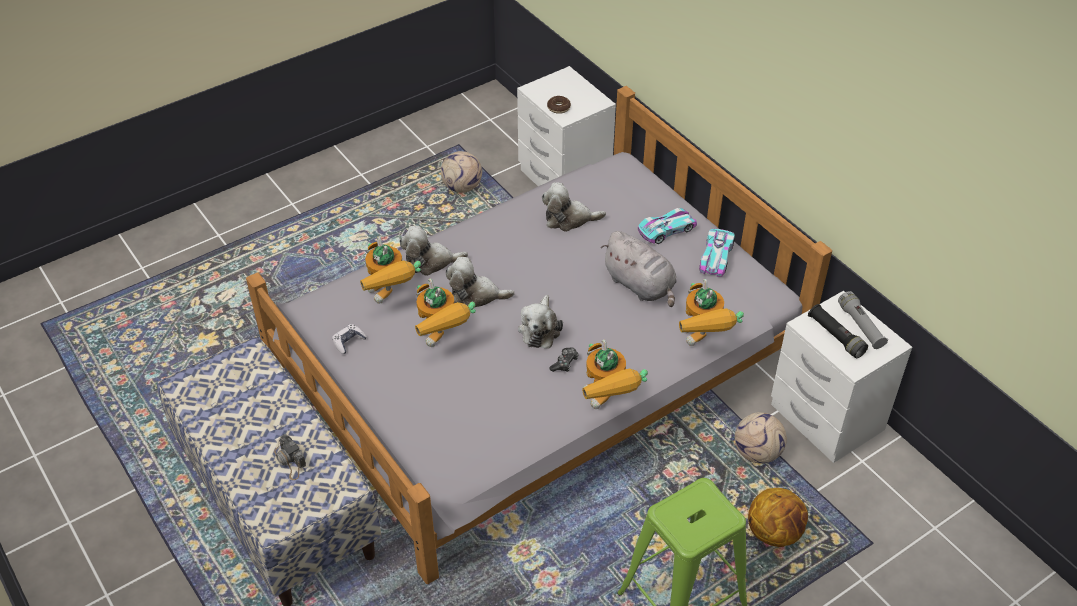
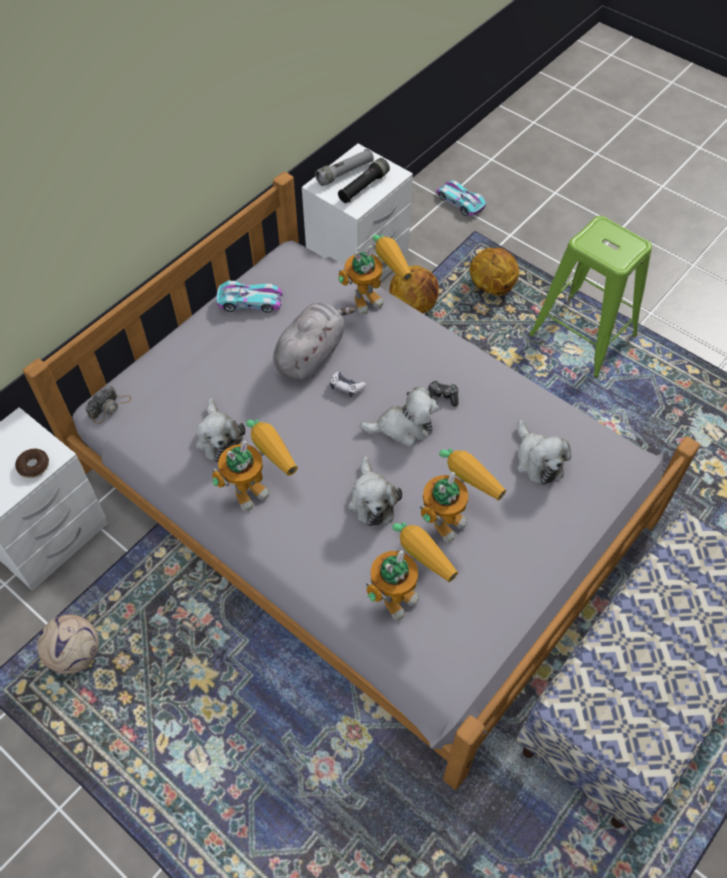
camera: 105 degrees left, 10 degrees up
camera [274,434,306,480] -> camera moved to [85,385,132,424]
game controller [332,324,367,354] -> game controller moved to [330,371,366,397]
plush toy [399,225,468,276] -> plush toy moved to [517,420,571,485]
toy robot [582,340,648,409] -> toy robot moved to [212,419,298,511]
toy car [638,208,697,244] -> toy car moved to [436,181,486,216]
football [735,412,787,464] -> basketball [389,265,439,313]

